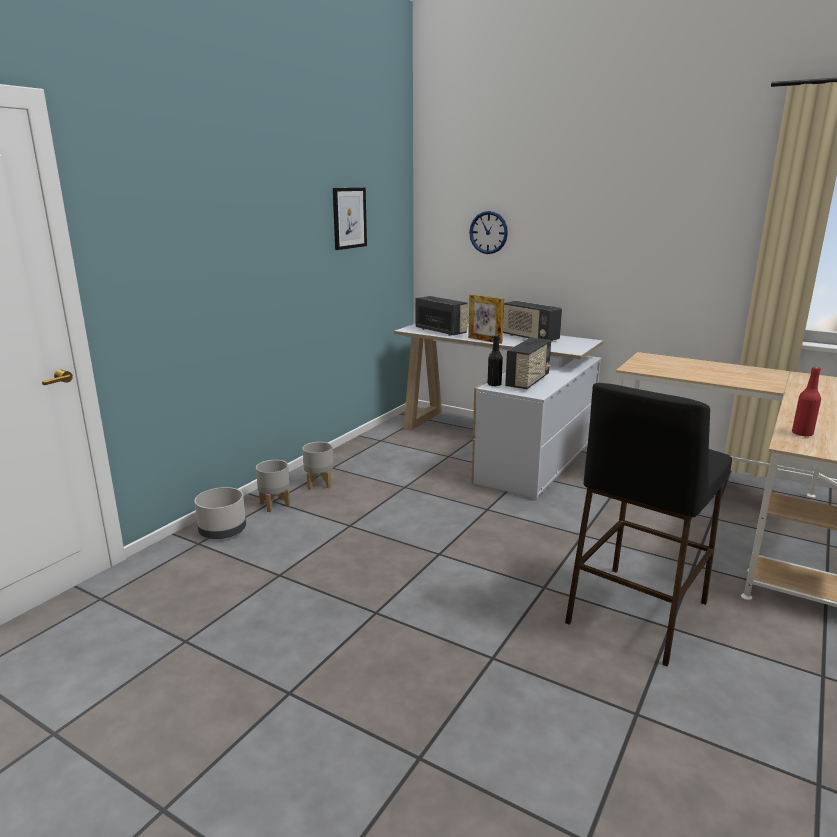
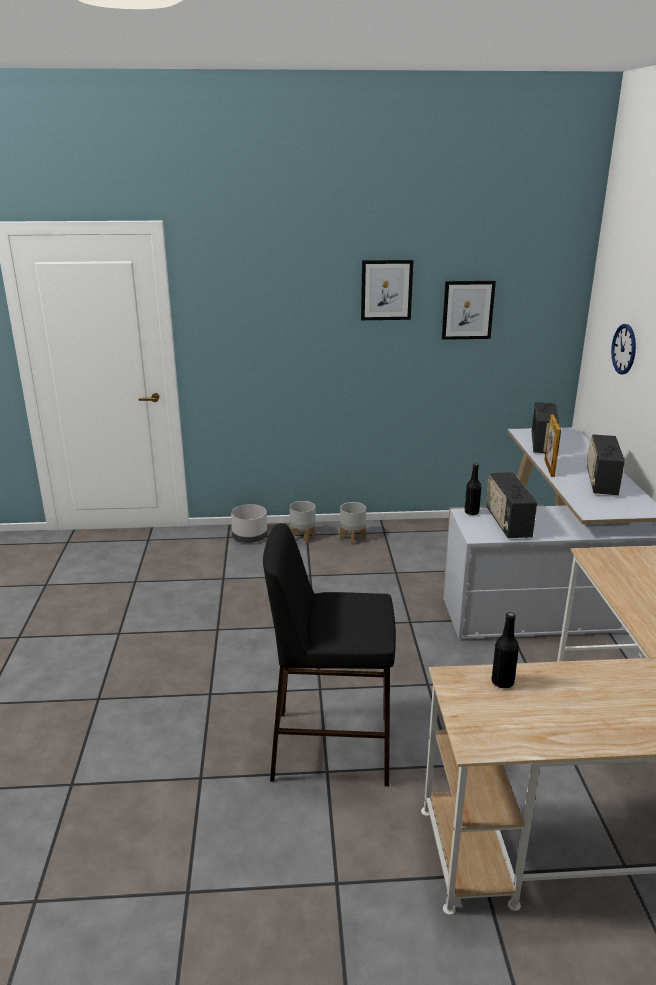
camera: 55 degrees right, 5 degrees up
radio [505,338,551,389] -> radio turned 90 degrees clockwise [486,472,537,538]
red bottle [792,367,821,437] -> black bottle [491,612,519,689]
none -> picture [361,260,413,320]

